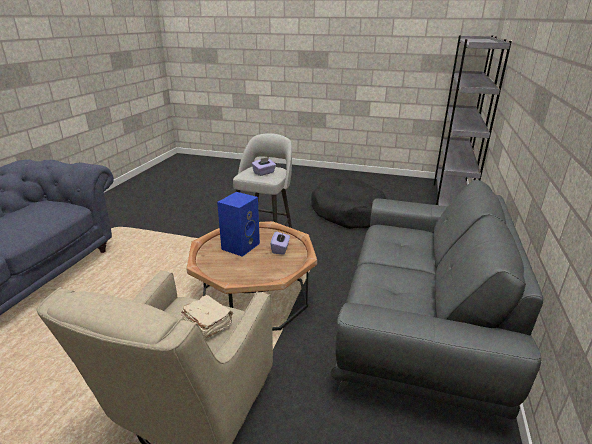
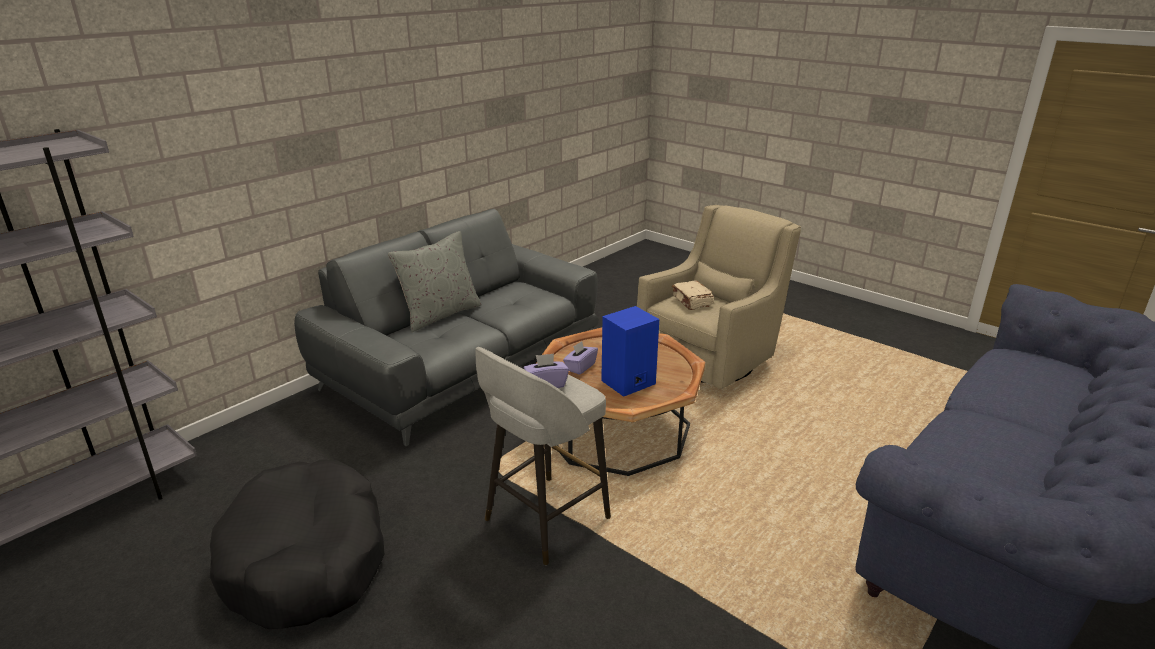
camera: 155 degrees left, 0 degrees up
none -> grey pillow [388,231,482,332]

